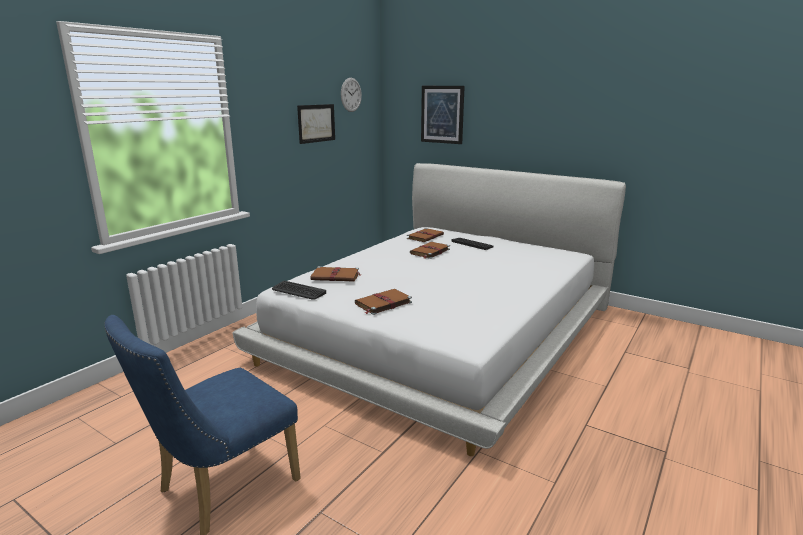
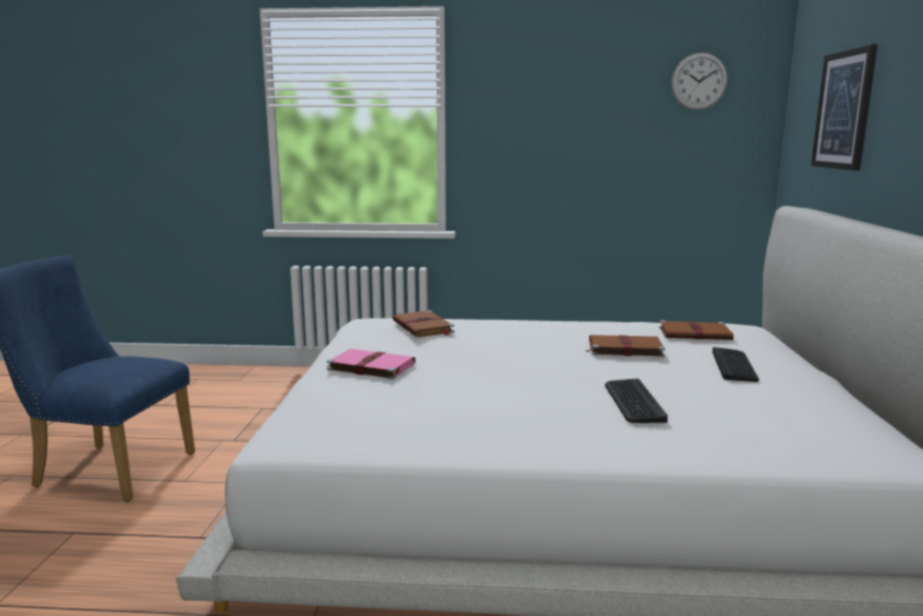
camera: 60 degrees right, 5 degrees down
keyboard [272,281,326,300] -> keyboard moved to [605,379,668,423]
picture [297,104,335,144] -> none
brown book [355,289,412,315] -> pink book [327,349,416,379]

